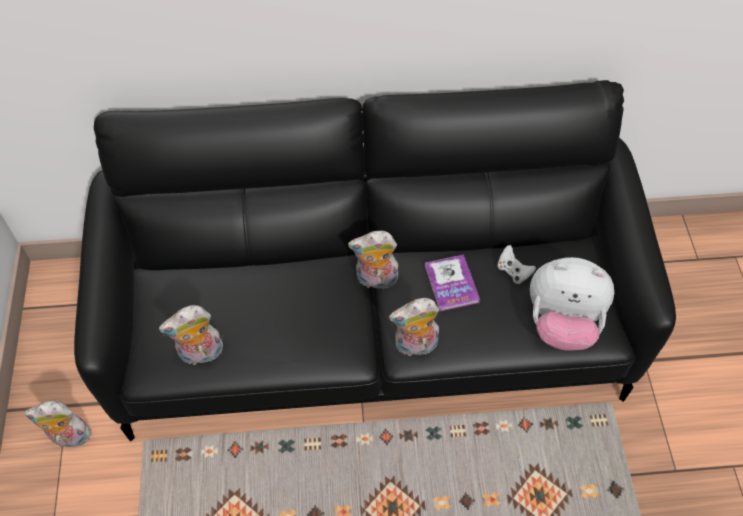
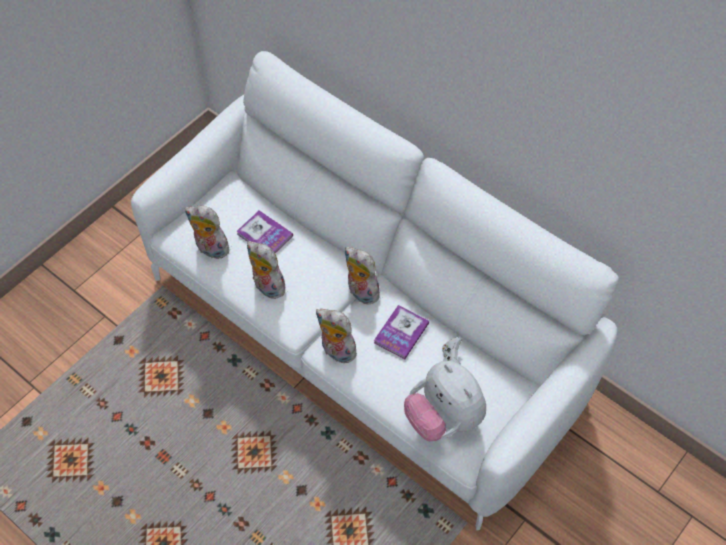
camera: 45 degrees right, 0 degrees up
plush toy [24,401,91,447] -> plush toy moved to [247,241,287,299]
black sofa [74,80,676,441] -> white sofa [131,51,619,530]
none -> book [236,210,293,253]

